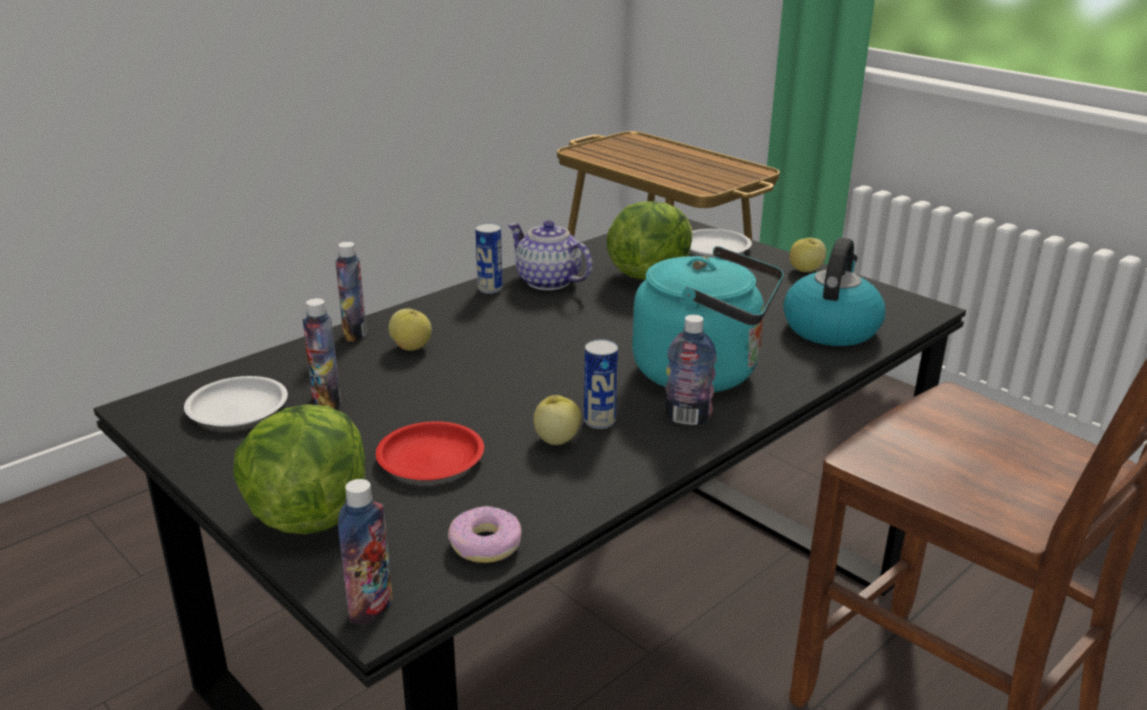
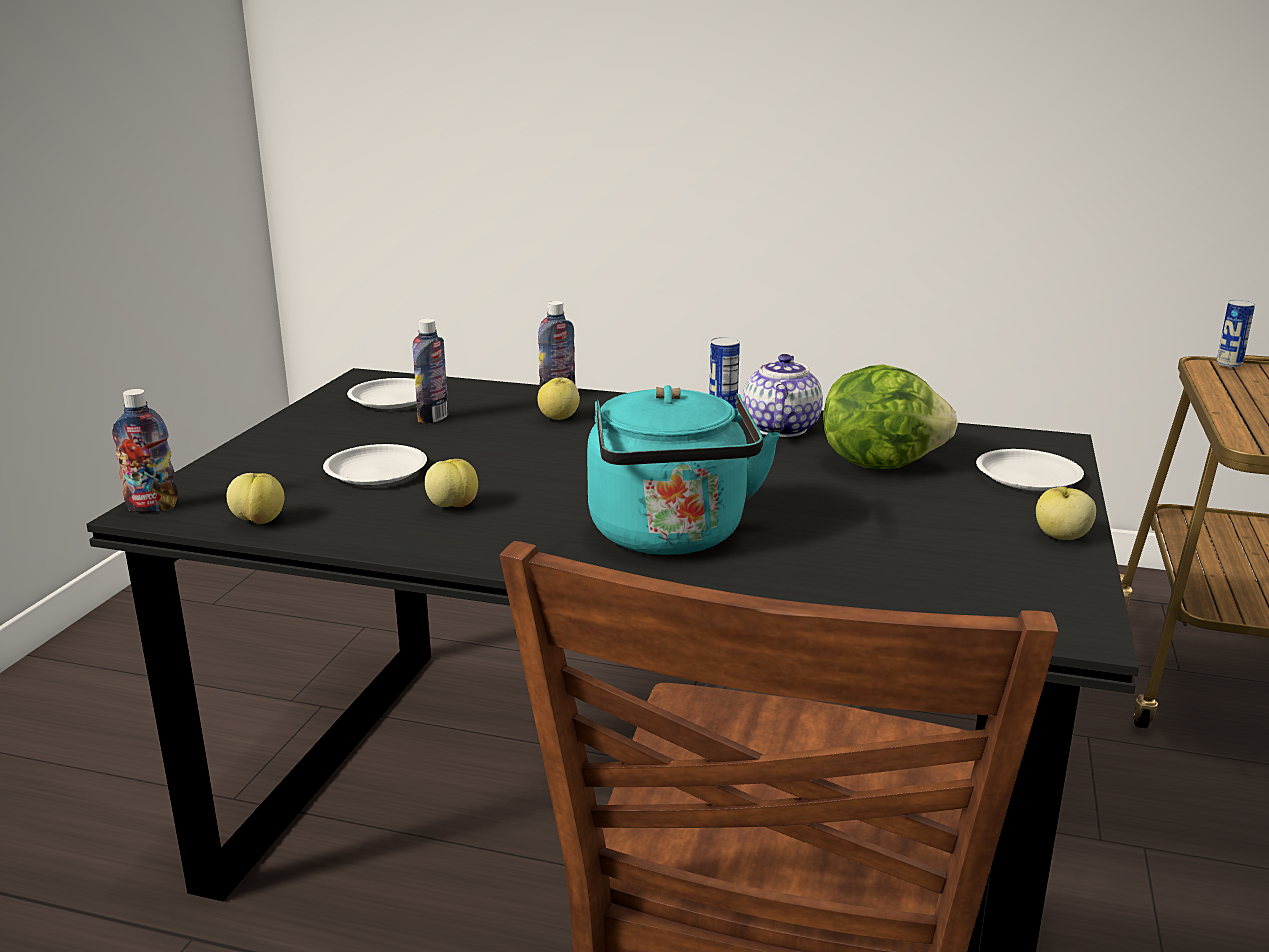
camera: 60 degrees right, 5 degrees down
lettuce [233,404,365,534] -> none
red plate [376,421,484,480] -> white plate [323,444,427,485]
donut [448,506,522,563] -> apple [227,473,284,524]
can [584,339,618,429] -> can moved to [1217,300,1255,367]
bottle [664,315,717,425] -> none
kettle [783,238,885,346] -> none

